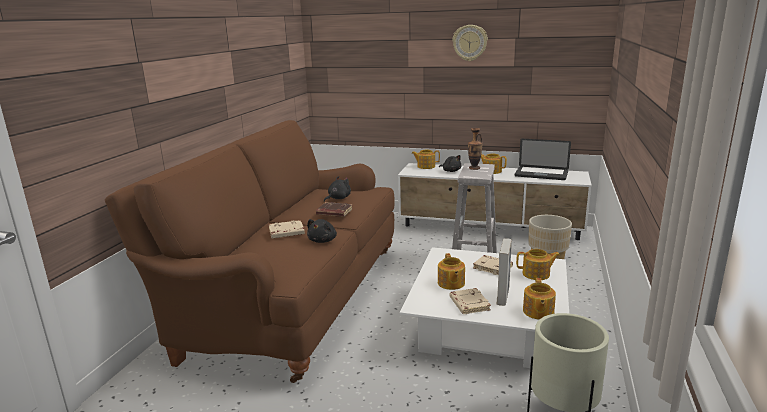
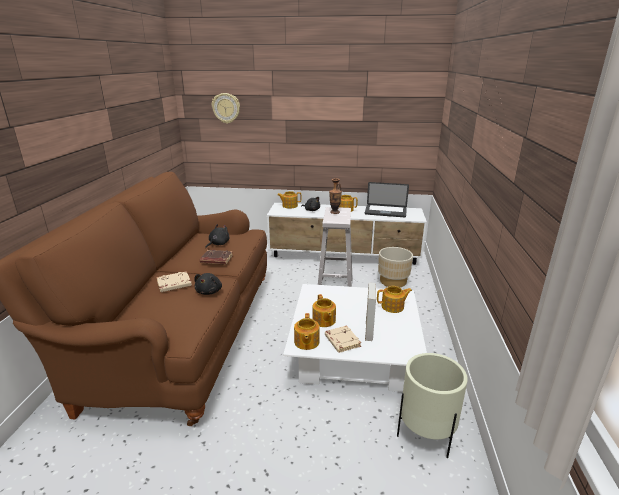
camera: 10 degrees left, 5 degrees up
wall clock [452,25,488,61] -> wall clock moved to [212,93,240,124]
beige book [473,255,513,275] -> none
teapot [523,278,556,320] -> teapot moved to [294,313,320,350]

